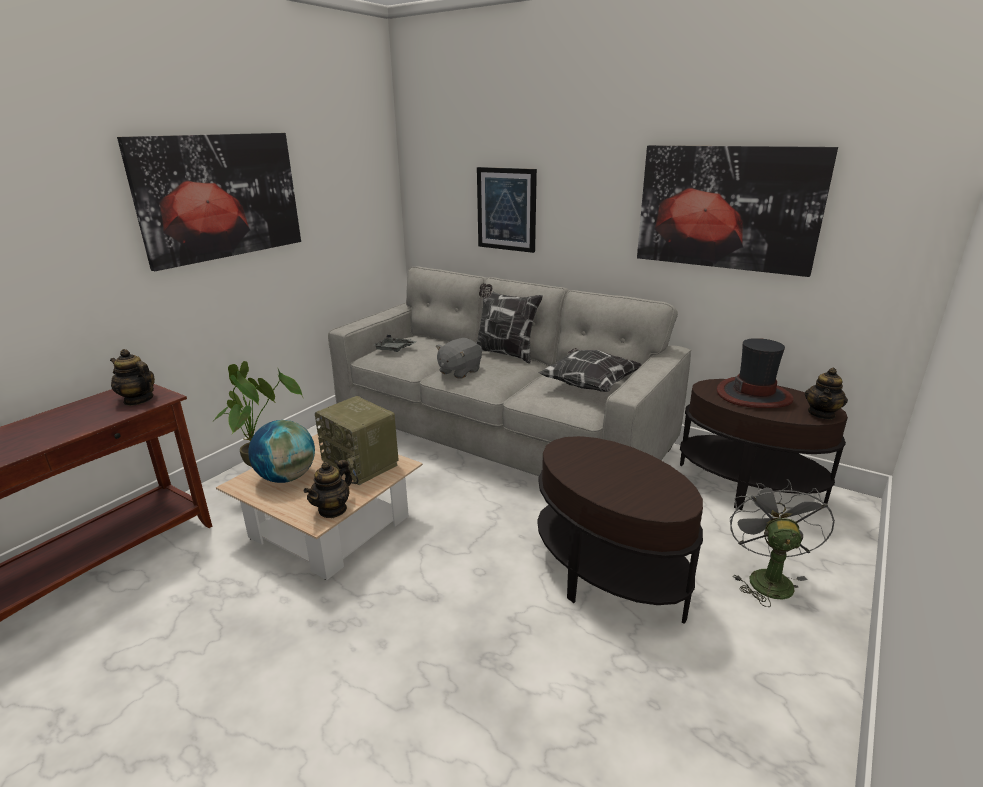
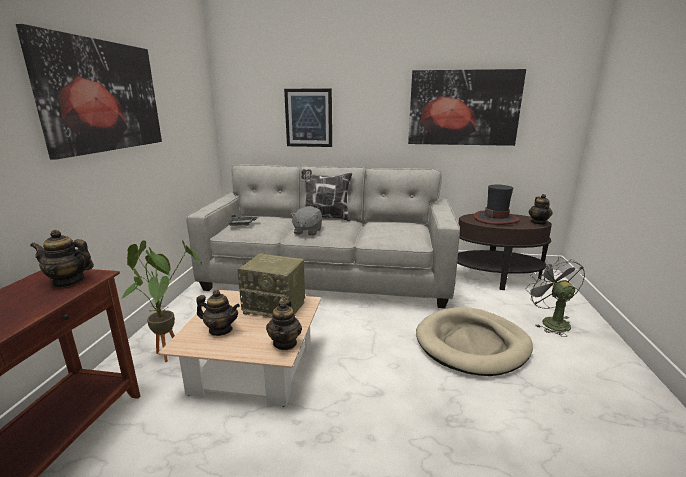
camera: 25 degrees left, 5 degrees down
globe [248,420,315,483] -> teapot [196,290,240,336]
brown side table [537,436,703,624] -> beige dog bed [416,307,533,376]
pillow [538,348,642,392] -> none

